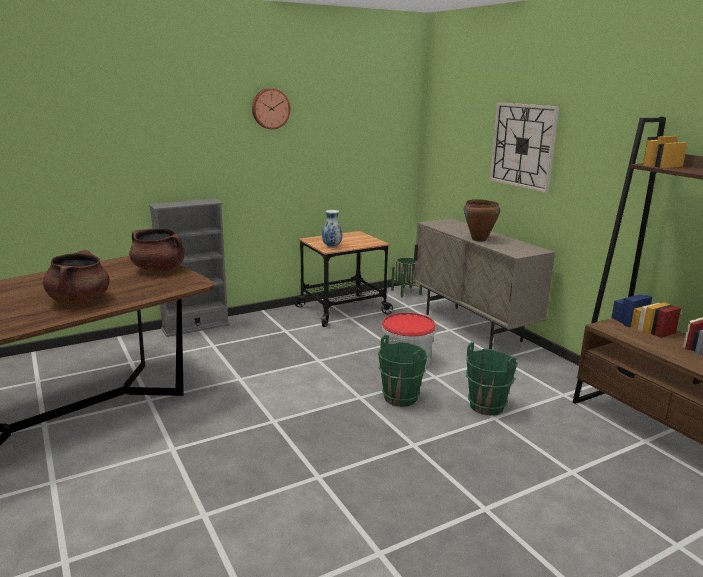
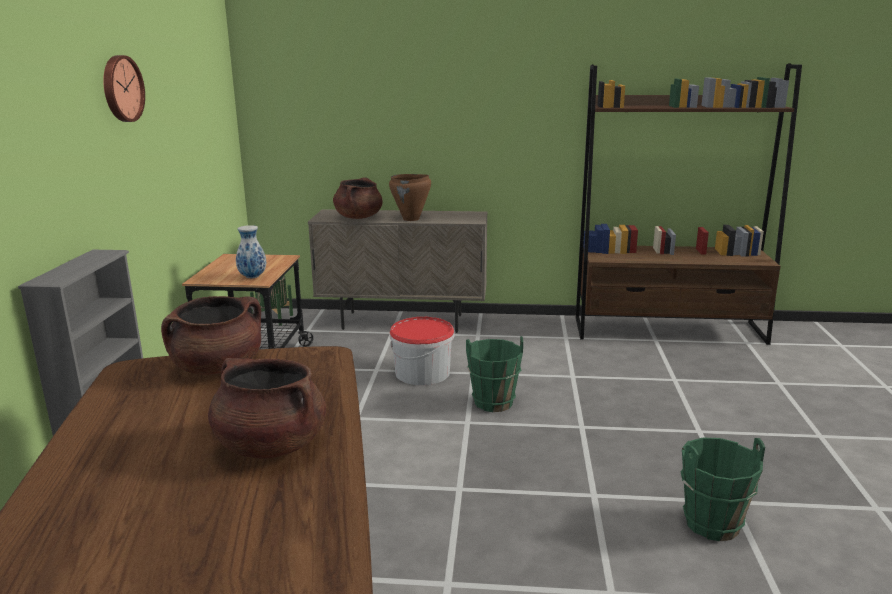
camera: 55 degrees left, 0 degrees up
green bucket [466,342,517,416] -> green bucket moved to [680,438,765,541]
wall clock [490,102,559,193] -> none
none -> brown cooking pot [333,177,383,219]

